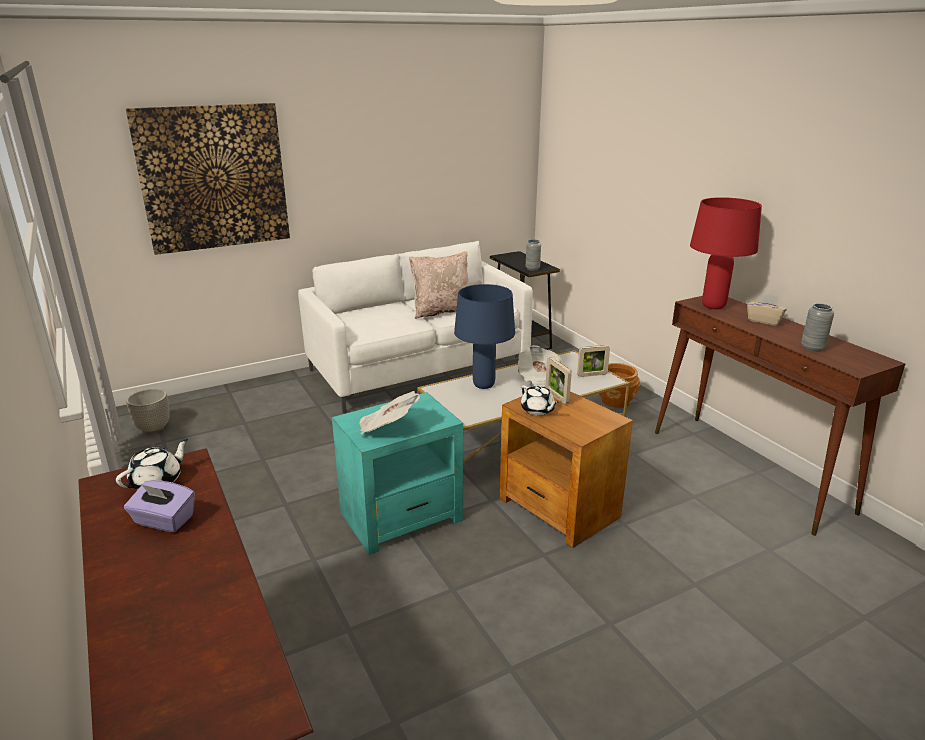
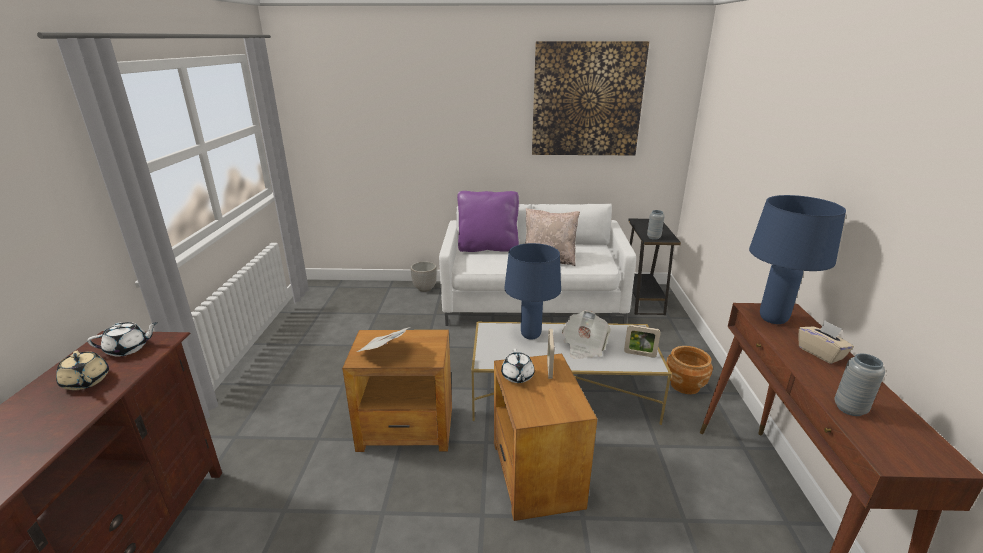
camera: 30 degrees right, 0 degrees up
purple tissue box [124,480,195,532] -> beige teapot [56,351,109,390]
picture [126,103,290,255] -> picture moved to [532,41,649,155]
planter [126,388,169,434] -> planter moved to [410,261,437,292]
turquoise side table [332,392,463,555] -> brown side table [342,330,452,452]
red table lamp [690,197,762,309] -> blue table lamp [749,195,846,324]
none -> purple pillow [457,191,519,252]

